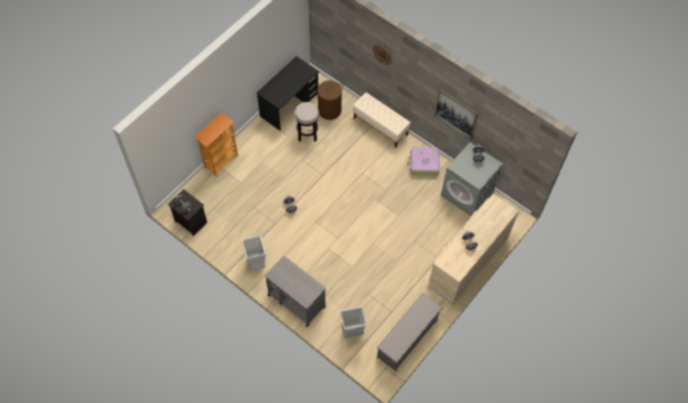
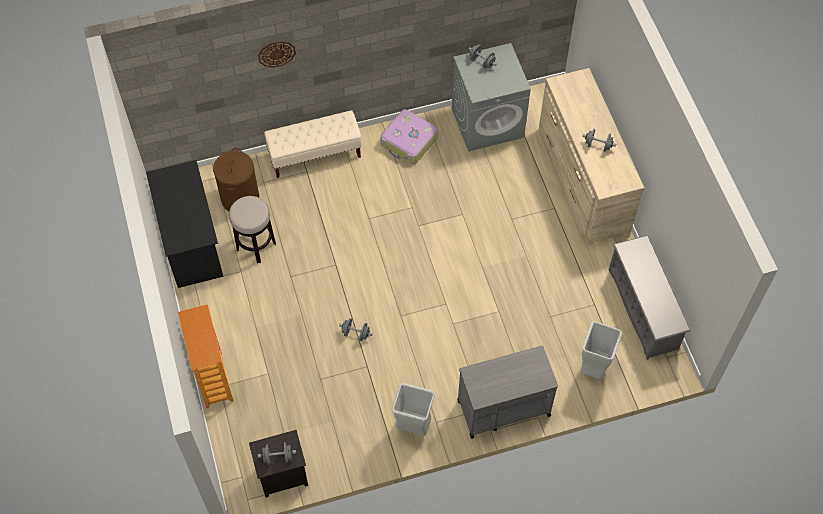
camera: 55 degrees left, 0 degrees up
picture [435,89,478,140] -> none

